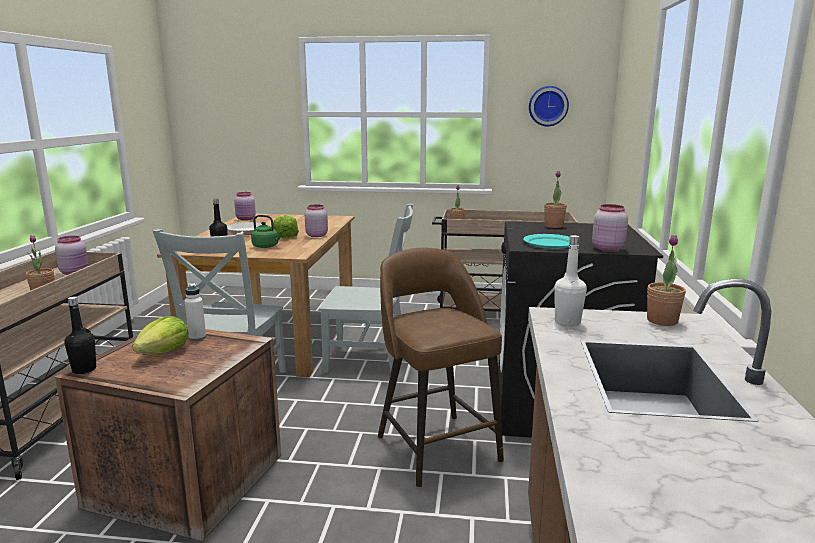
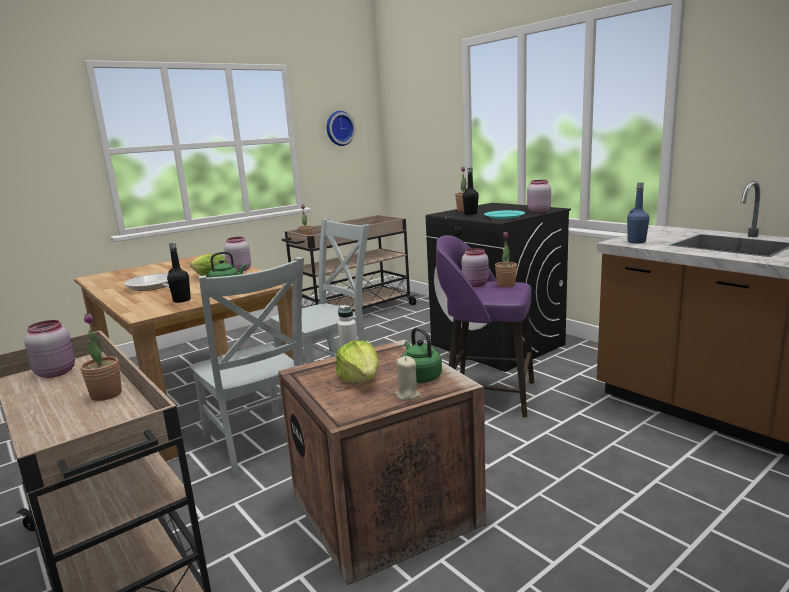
camera: 45 degrees left, 0 degrees up
black bottle [64,296,96,374] -> black bottle moved to [463,168,479,215]
pink jar [234,192,256,221] -> pink jar moved to [462,248,489,287]
brown stool [378,248,504,487] -> purple stool [436,235,534,418]
white bottle [554,235,587,327] -> blue bottle [627,182,649,244]
potted plant [647,235,686,326] -> potted plant moved to [495,232,517,287]
none -> beige candle [395,356,420,401]
none -> green kettle [400,327,442,383]

